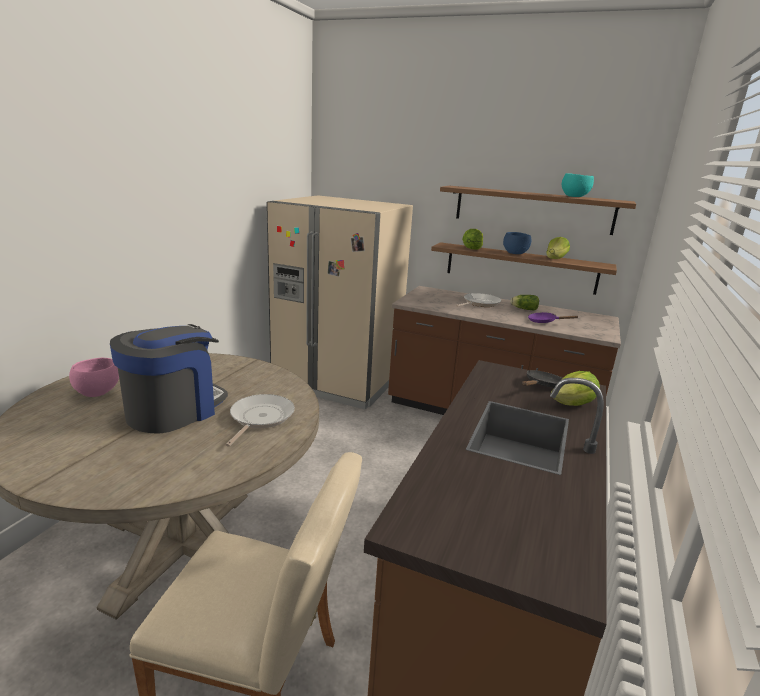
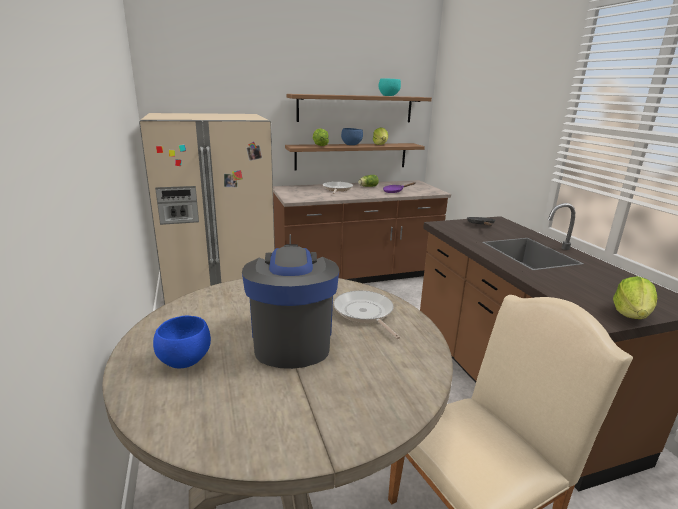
camera: 40 degrees left, 0 degrees up
pink bowl [69,358,119,397] -> blue bowl [153,315,211,368]
lettuce [551,371,600,406] -> lettuce moved to [613,276,657,319]

